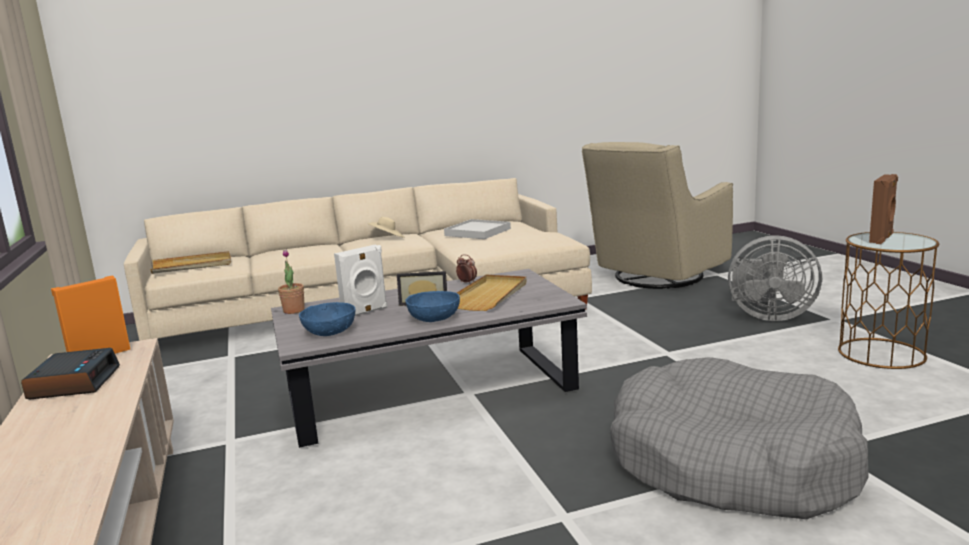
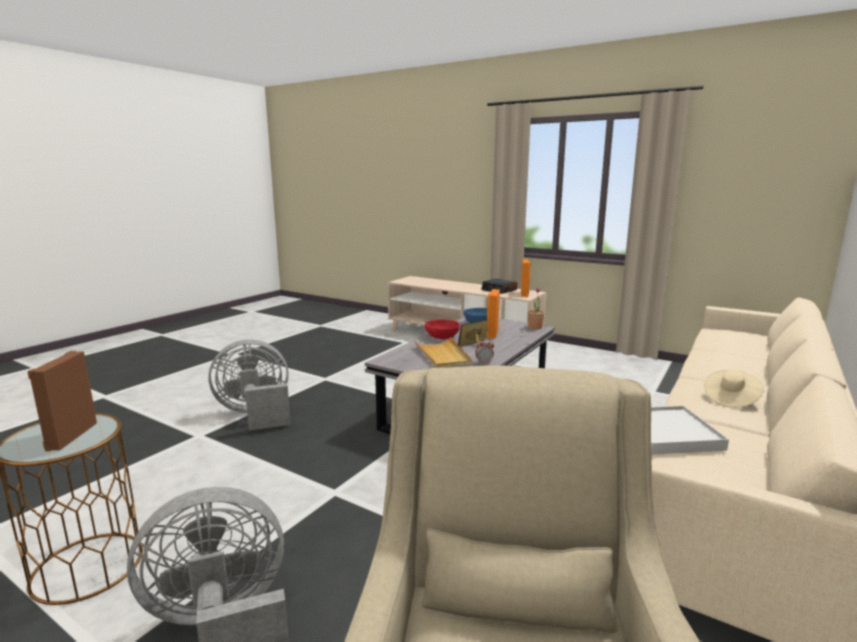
camera: 140 degrees right, 0 degrees up
beige tray [150,251,231,274] -> none
white speaker [334,245,388,316] -> orange speaker [487,289,500,338]
blue bowl [405,291,460,322] -> red bowl [425,319,460,339]
grey dog bed [610,357,869,519] -> grey fan [208,340,291,430]

